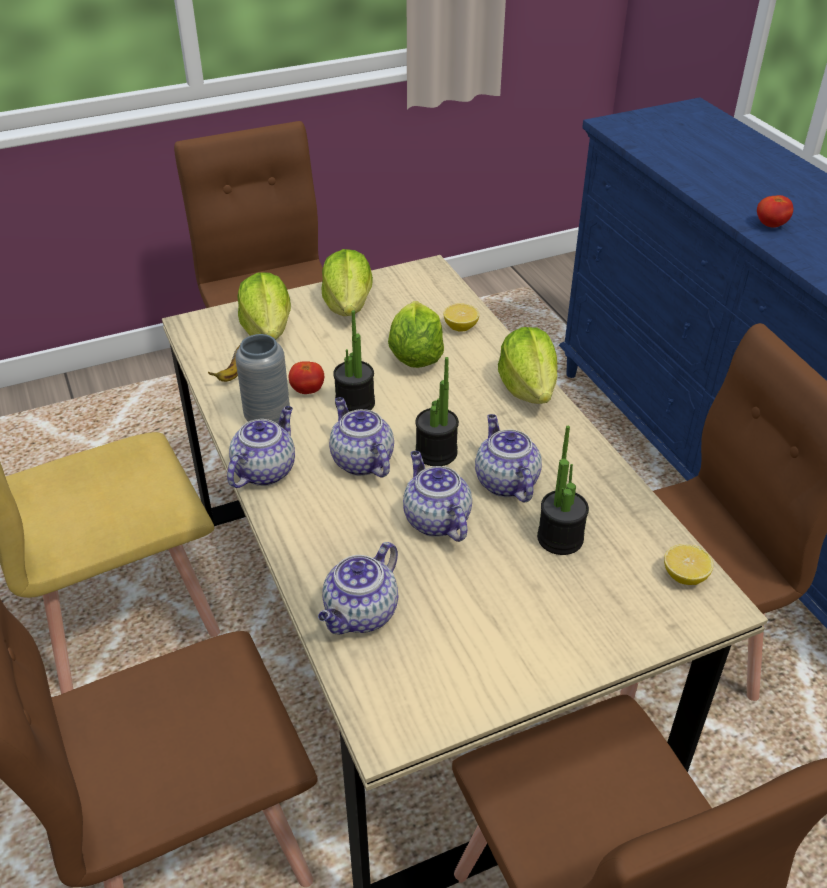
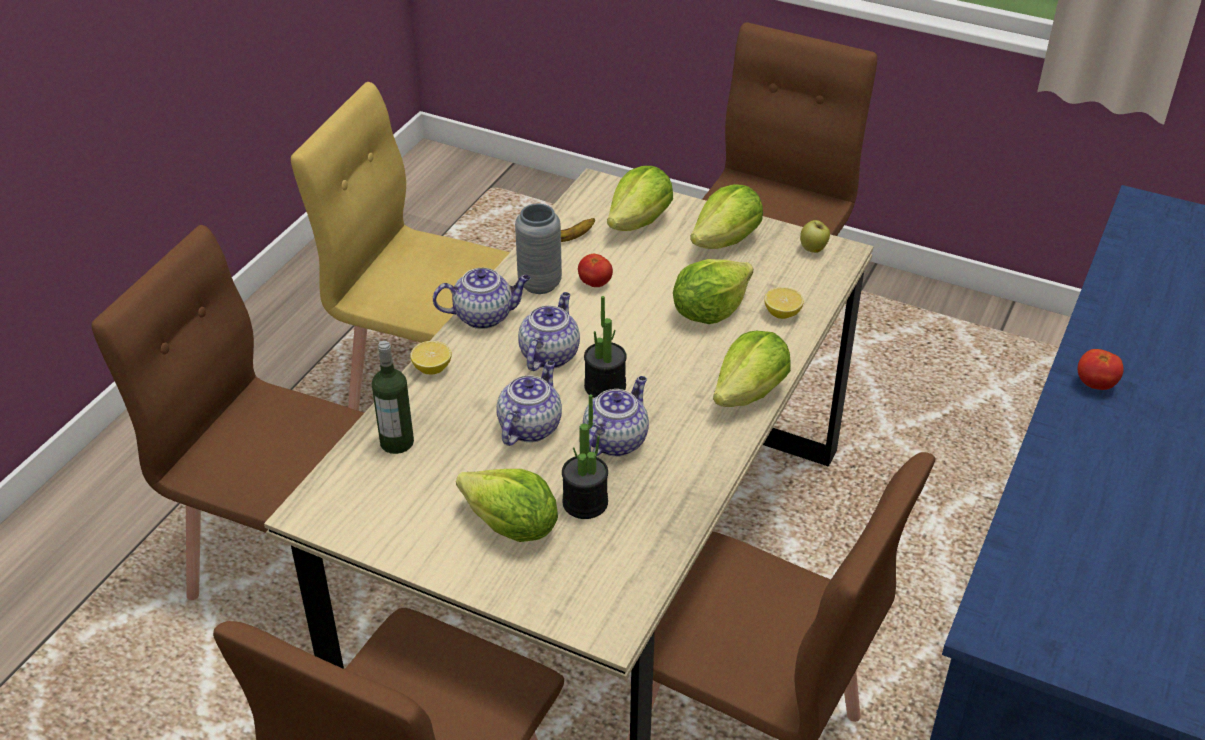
camera: 50 degrees right, 0 degrees up
teapot [318,542,398,634] -> bottle [372,341,414,454]
potted plant [333,310,375,412] -> none
lemon [664,544,713,585] -> lemon moved to [410,341,452,375]
none -> lettuce [456,469,558,542]
none -> apple [800,220,830,253]

